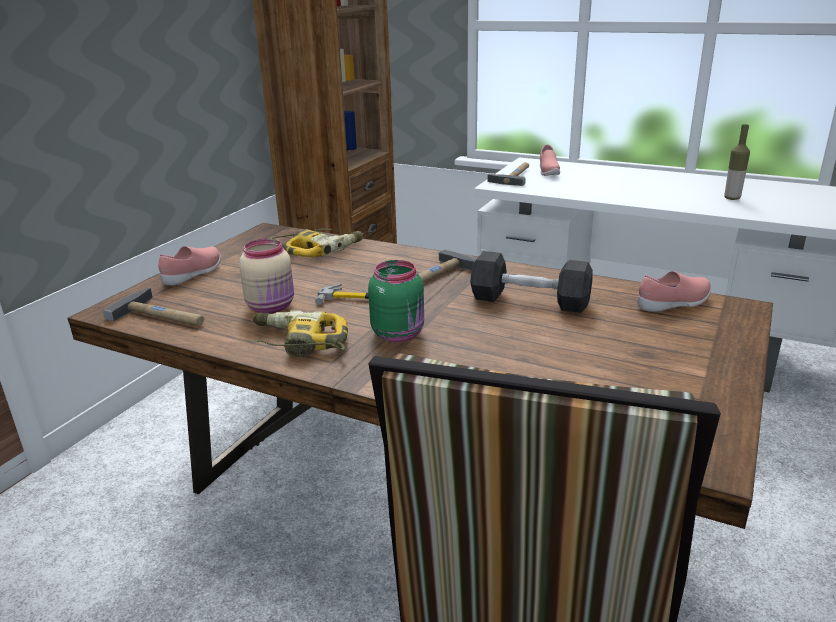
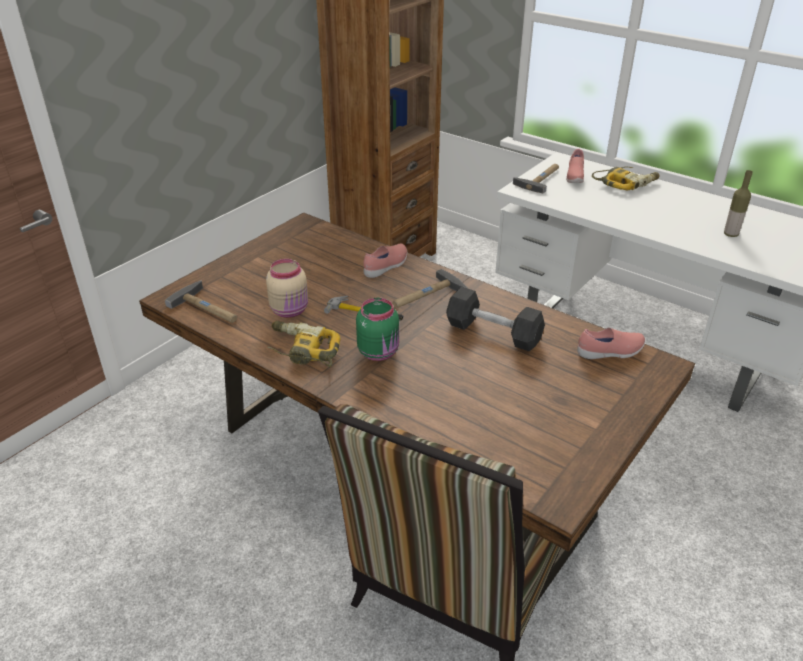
camera: 10 degrees right, 10 degrees up
pink shoe [158,246,221,285] -> pink shoe moved to [363,243,407,278]
power drill [272,228,363,257] -> power drill moved to [592,167,660,190]

